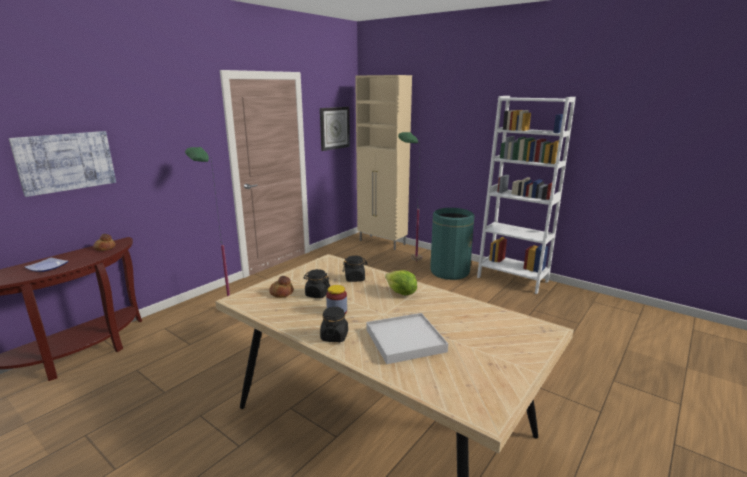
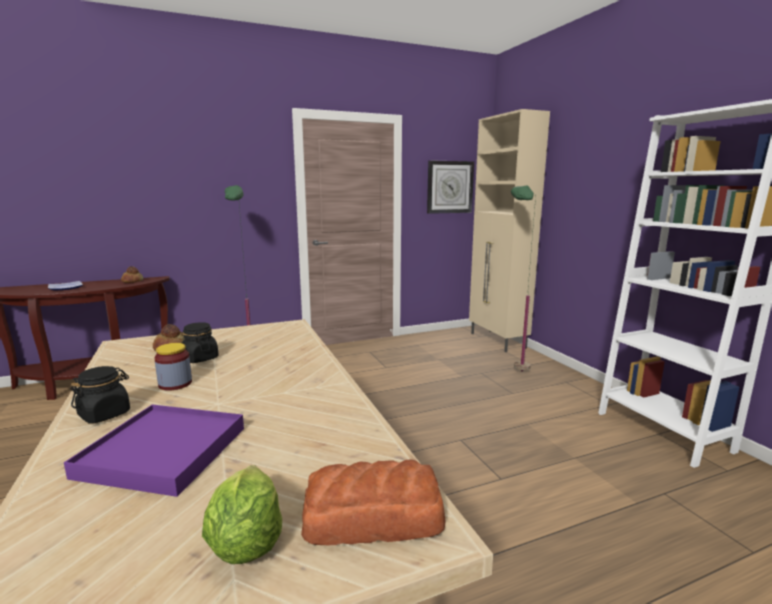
camera: 30 degrees right, 5 degrees down
picture [9,131,116,197] -> none
black jar [343,256,368,282] -> none
white tray [366,313,448,364] -> purple tray [64,404,244,497]
lettuce [385,270,417,296] -> lettuce moved to [202,465,282,564]
green trash can [430,208,475,280] -> none
none -> bread [301,459,446,545]

